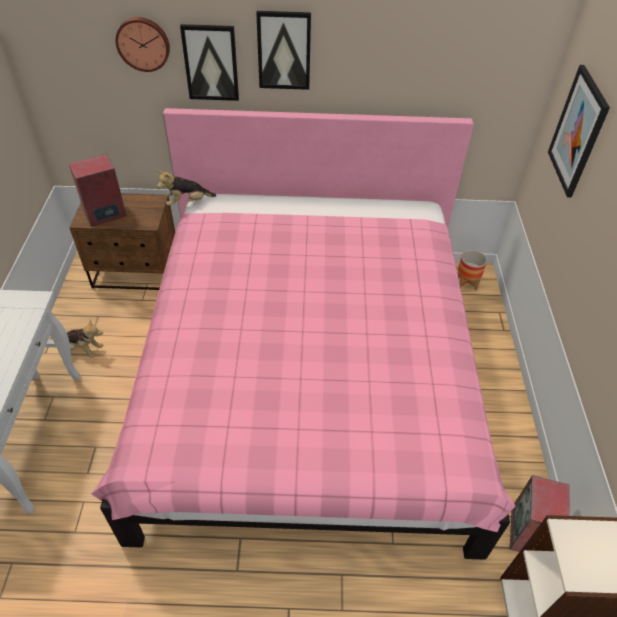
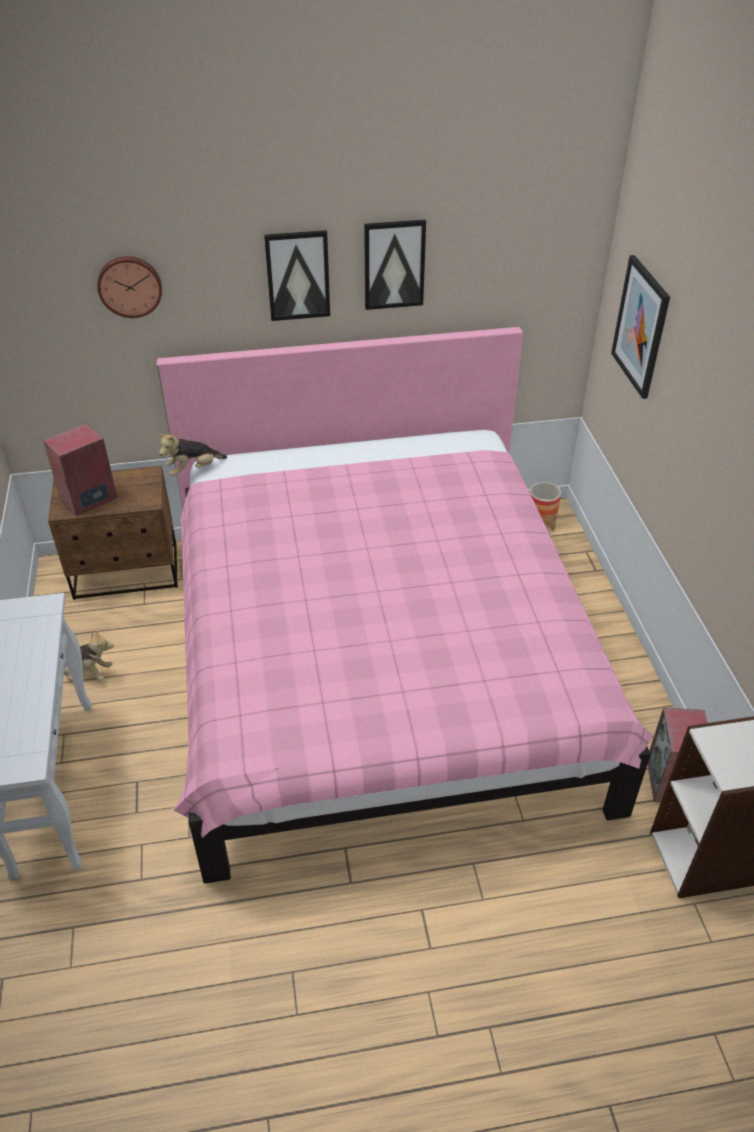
camera: 10 degrees left, 5 degrees down
picture [180,24,239,101] -> picture moved to [364,219,426,310]

